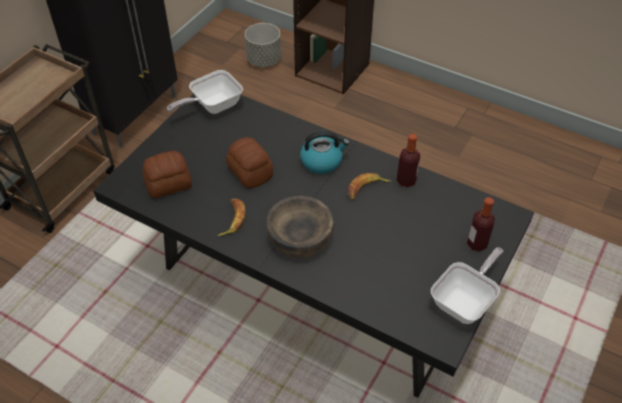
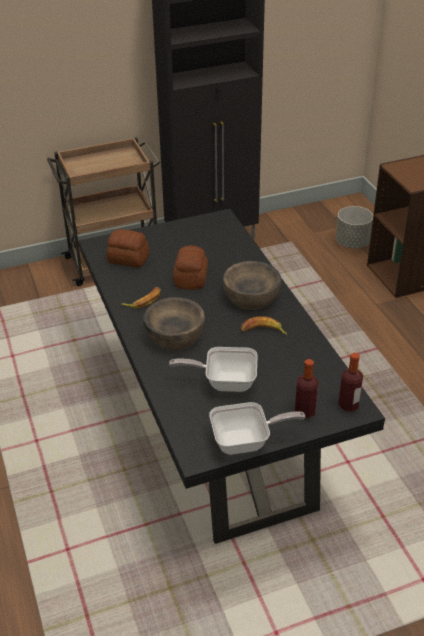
camera: 40 degrees right, 10 degrees down
frying pan [167,70,243,114] -> frying pan moved to [169,347,258,392]
kettle [300,131,349,174] -> brown bowl [223,261,281,310]
bottle [397,134,420,188] -> bottle moved to [338,353,363,412]

